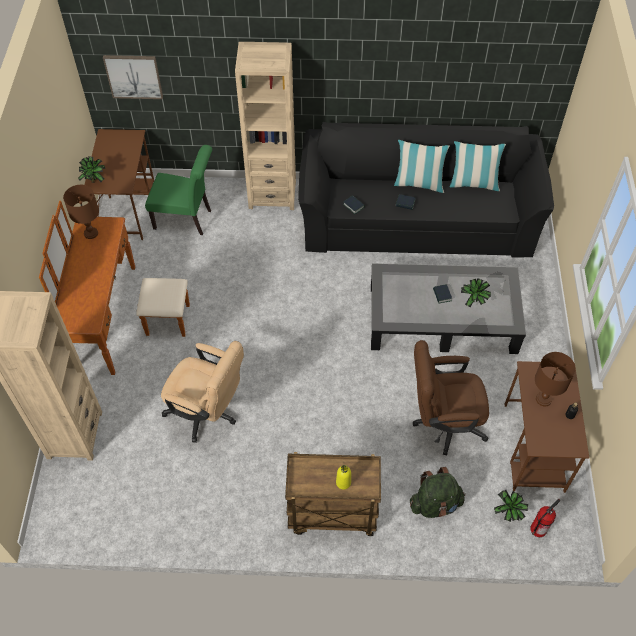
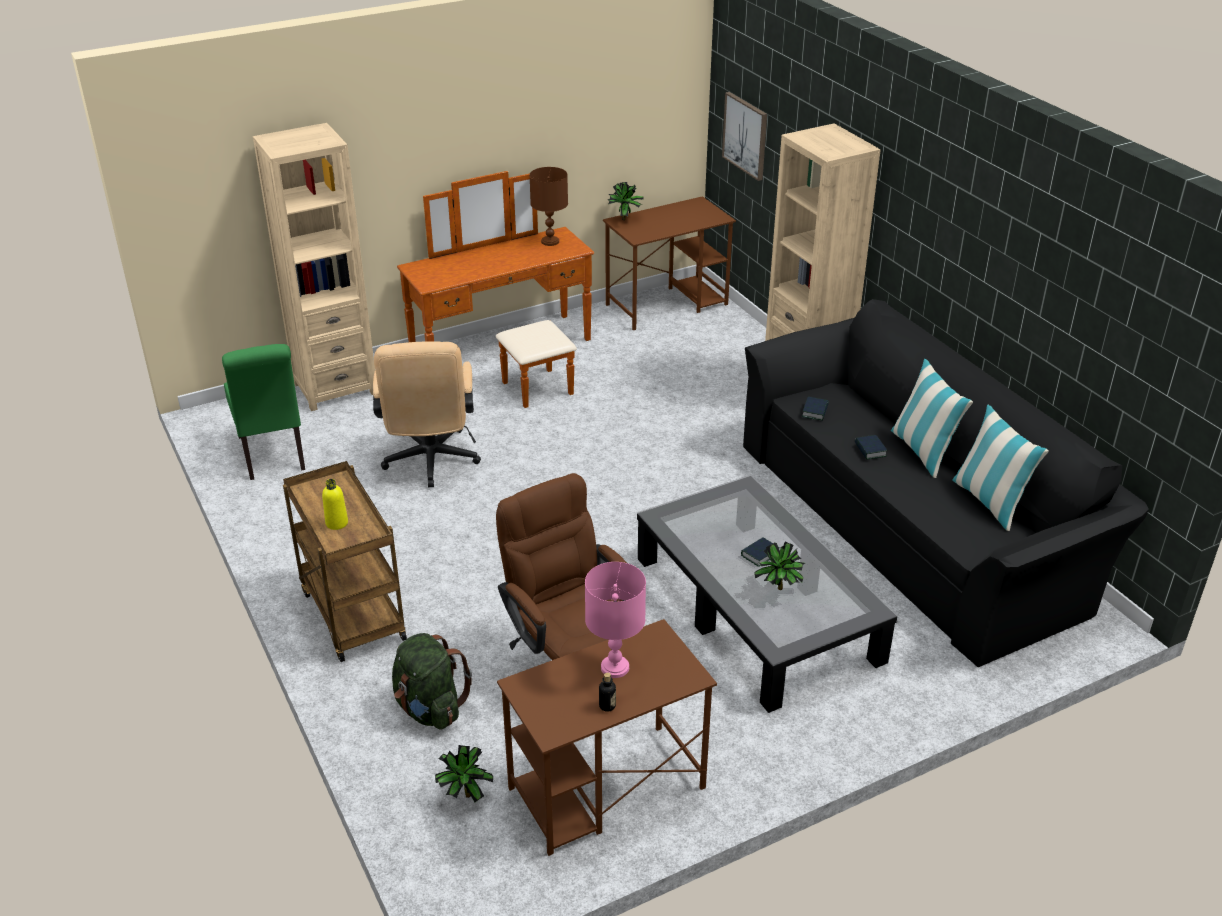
camera: 60 degrees right, 20 degrees down
green chair [145,145,212,235] -> green chair moved to [222,344,305,480]
fire extinguisher [530,499,561,537] -> none
brown table lamp [535,352,576,406] -> pink table lamp [585,562,646,678]

